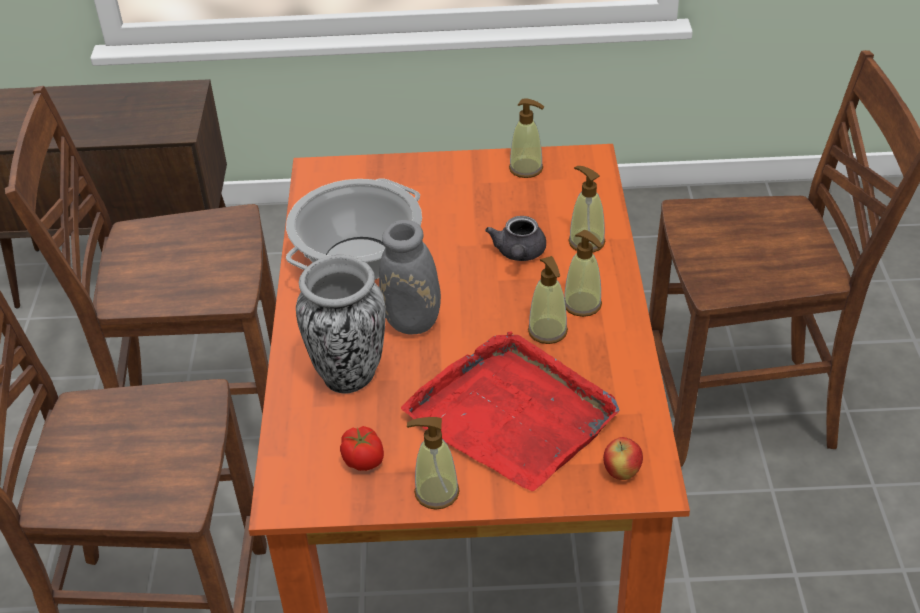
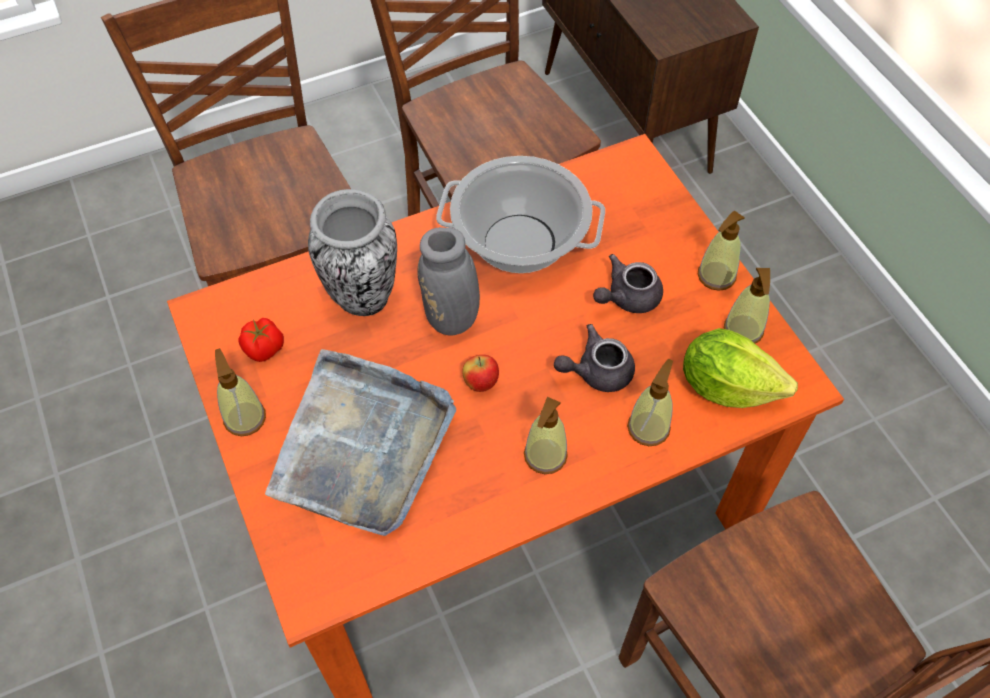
camera: 65 degrees right, 15 degrees up
red tray [401,331,619,491] -> grey tray [265,349,456,536]
soap dispenser [528,256,568,344] -> soap dispenser moved to [698,210,745,291]
apple [603,437,643,480] -> apple moved to [462,355,499,392]
none -> grey teapot [593,254,663,313]
none -> lettuce [683,328,798,408]

